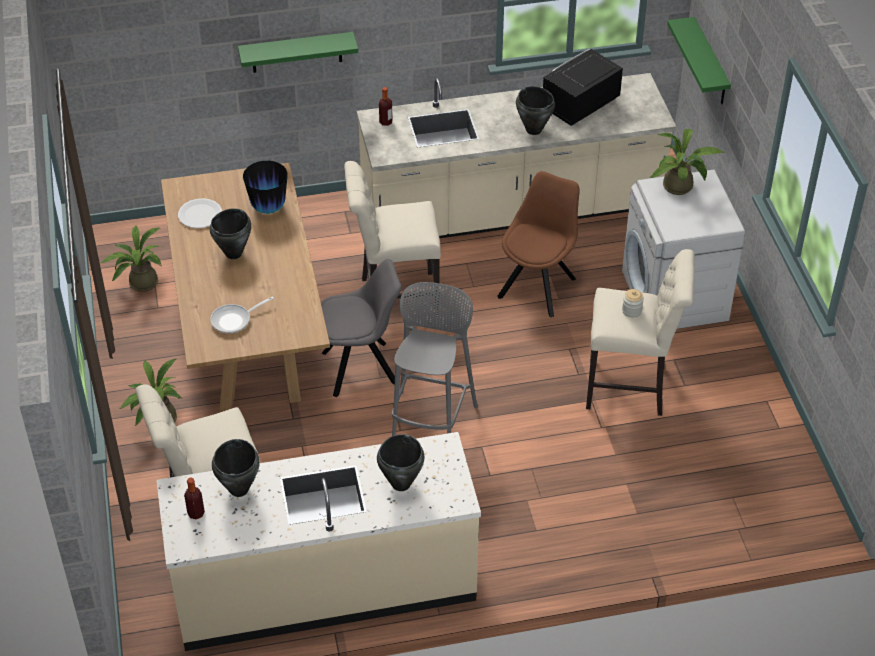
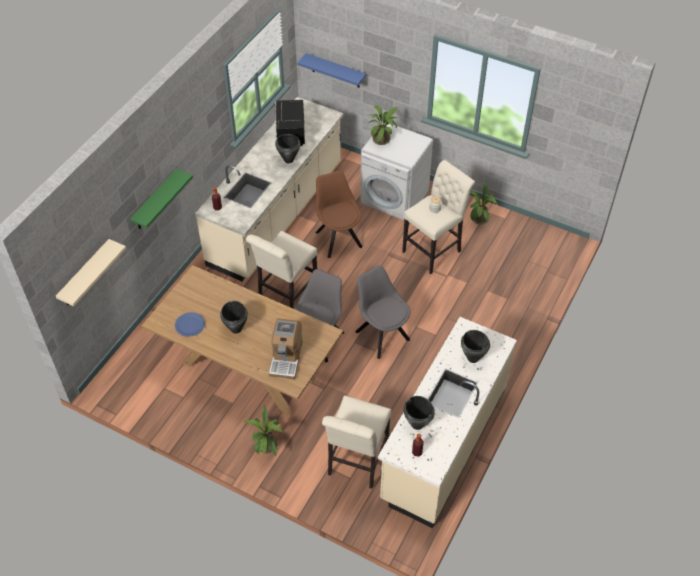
camera: 50 degrees left, 5 degrees up
potted plant [101,225,162,292] -> potted plant moved to [470,181,497,224]
white plate [178,198,222,228] -> blue plate [175,313,205,337]
frying pan [210,296,274,334] -> coffee machine [269,318,303,380]
vase [243,161,288,214] -> none
grey stool [392,282,477,436] -> grey chair [355,265,410,359]
green shelf [667,17,731,104] -> blue shelf [297,53,366,88]
none -> beige shelf [56,239,126,306]

